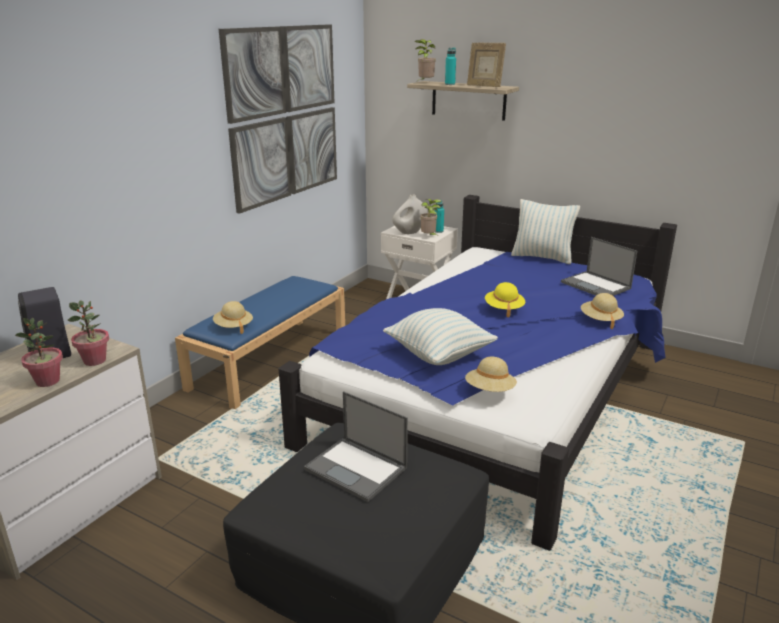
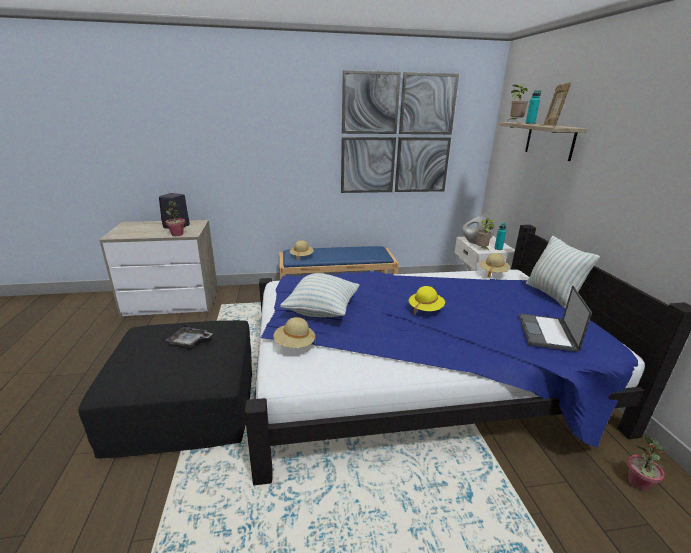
camera: 50 degrees right, 0 degrees up
potted plant [15,317,63,387] -> potted plant moved to [627,436,666,491]
laptop [304,391,408,502] -> grey tray [165,324,213,348]
beige hat [581,293,624,329] -> beige hat moved to [480,253,510,277]

